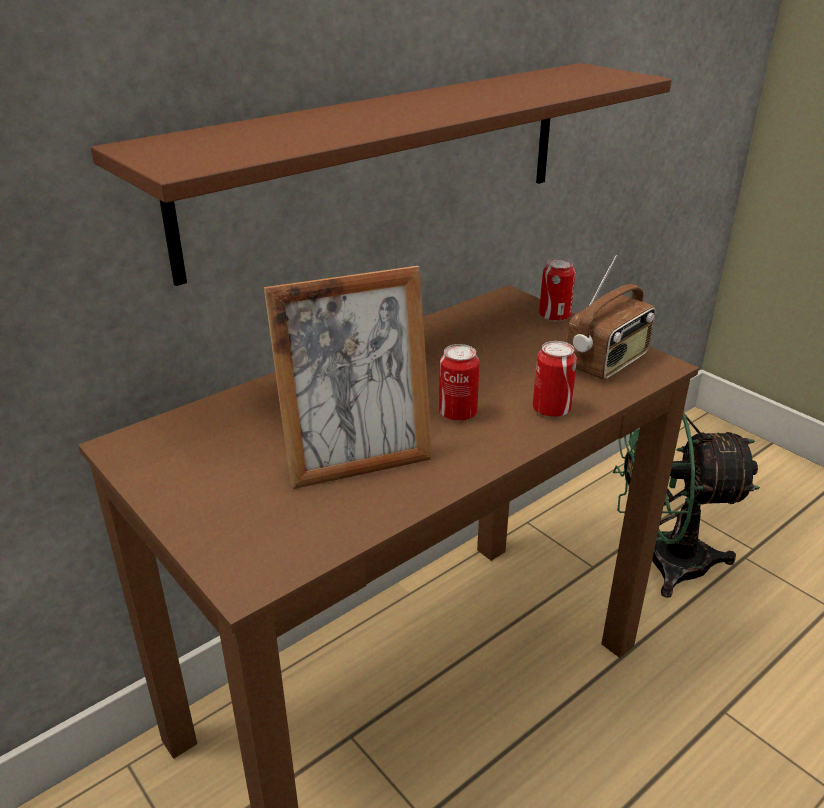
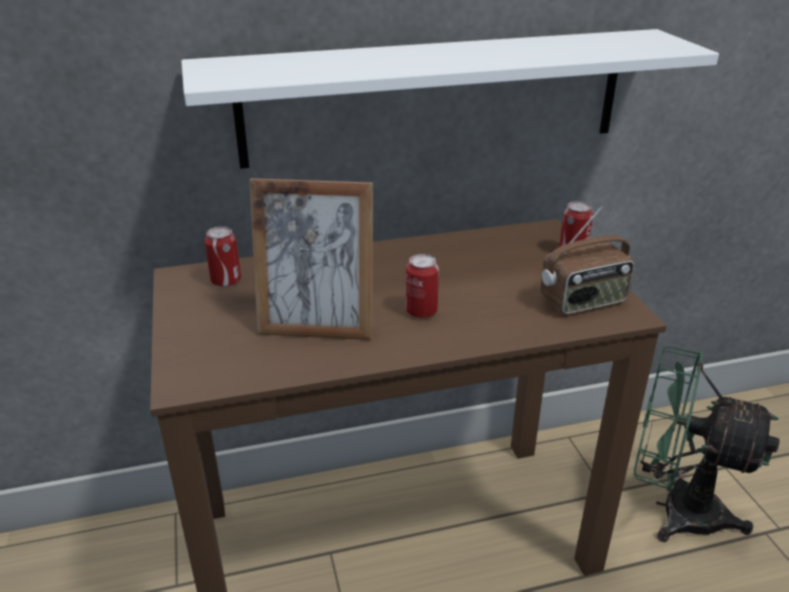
camera: 25 degrees right, 0 degrees up
brown shelf [91,63,672,286] -> white shelf [181,29,719,169]
can [533,341,577,417] -> can moved to [205,226,241,287]

